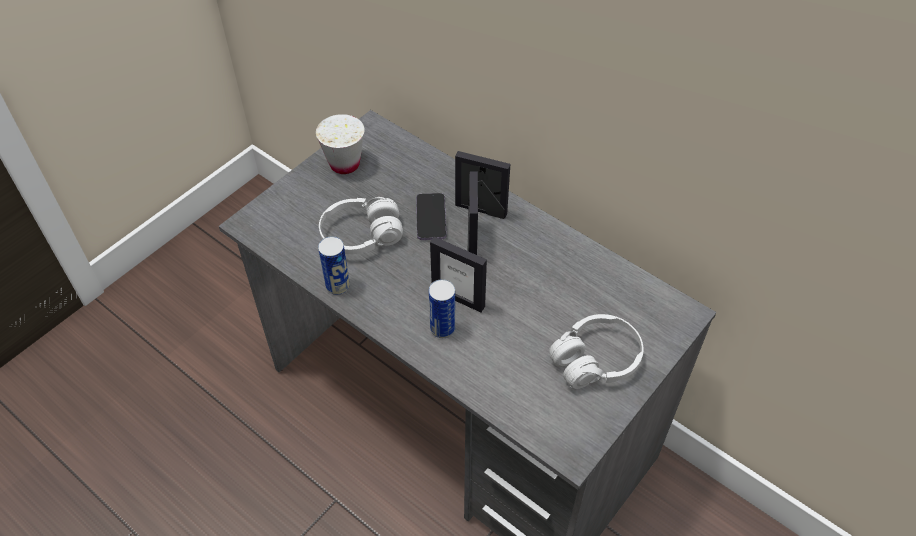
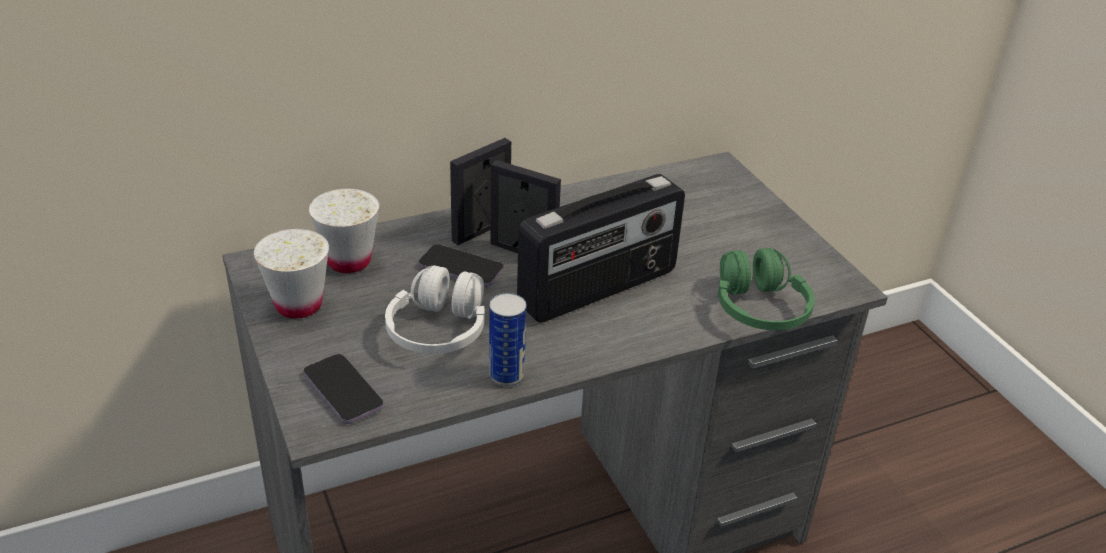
camera: 65 degrees left, 15 degrees down
can [429,279,455,338] -> none
picture frame [430,237,487,312] -> radio [517,174,685,323]
white headphones [549,314,644,389] -> none
none -> phone [303,354,384,424]
none -> white cup [309,189,379,273]
none -> green headphones [718,248,815,330]

